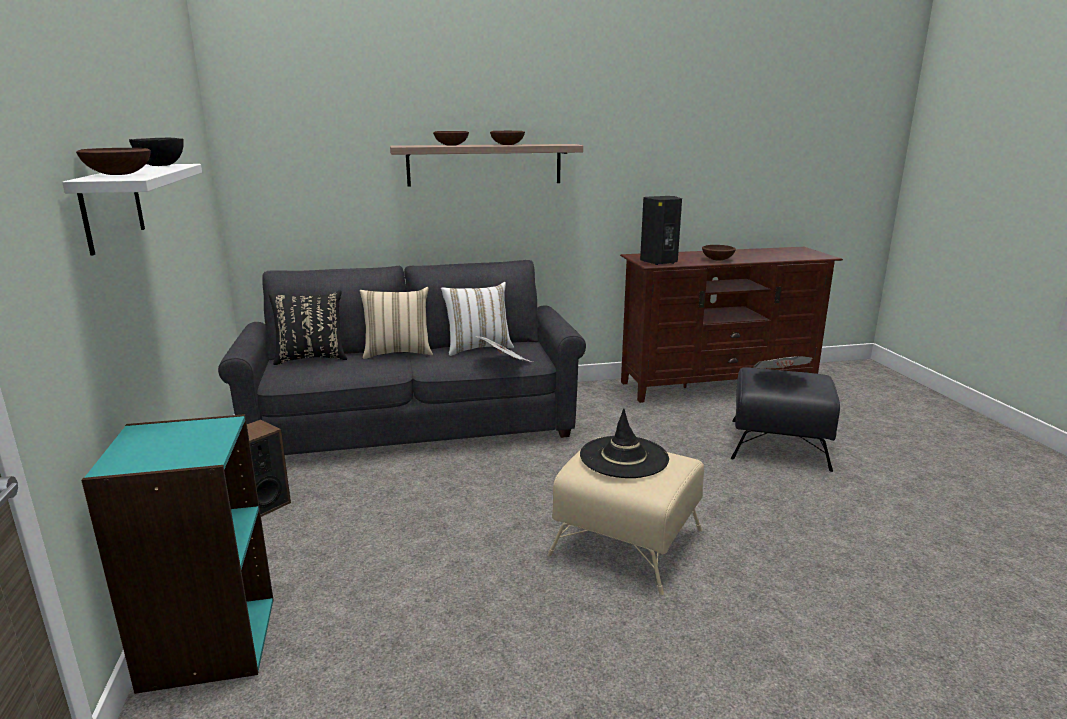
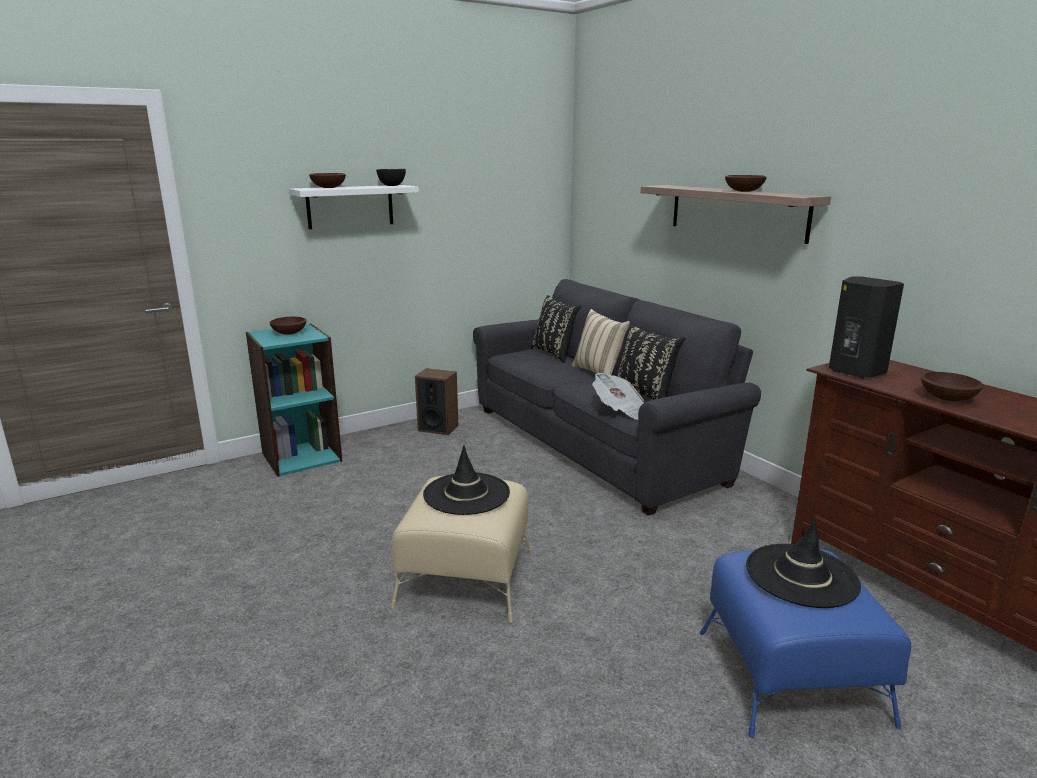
camera: 70 degrees right, 0 degrees up
brown bowl [433,131,469,146] -> brown bowl moved to [269,317,307,335]
white pillow [441,282,514,356] -> black pillow [617,324,686,400]
black ottoman [731,367,840,472] -> blue ottoman [700,549,911,738]
newspaper [753,356,813,369] -> black hat [746,518,861,608]

